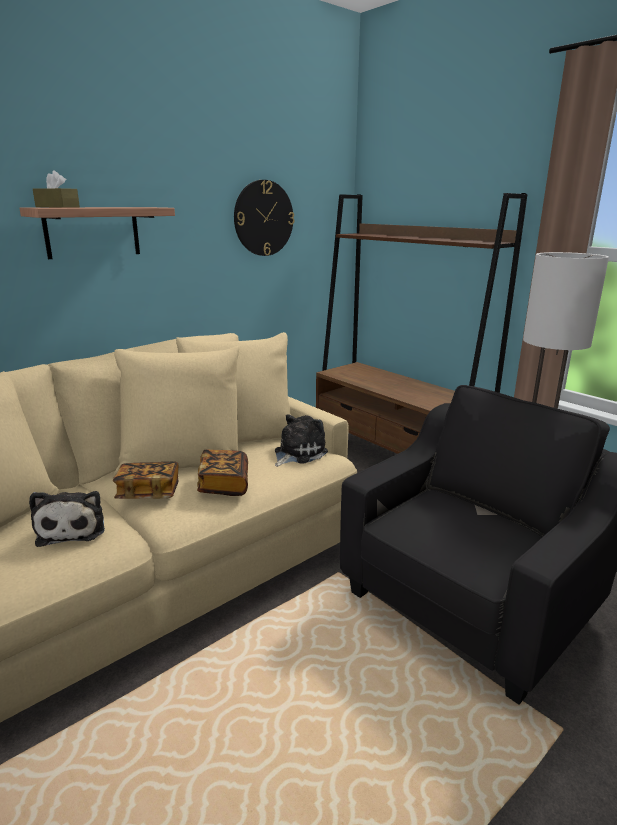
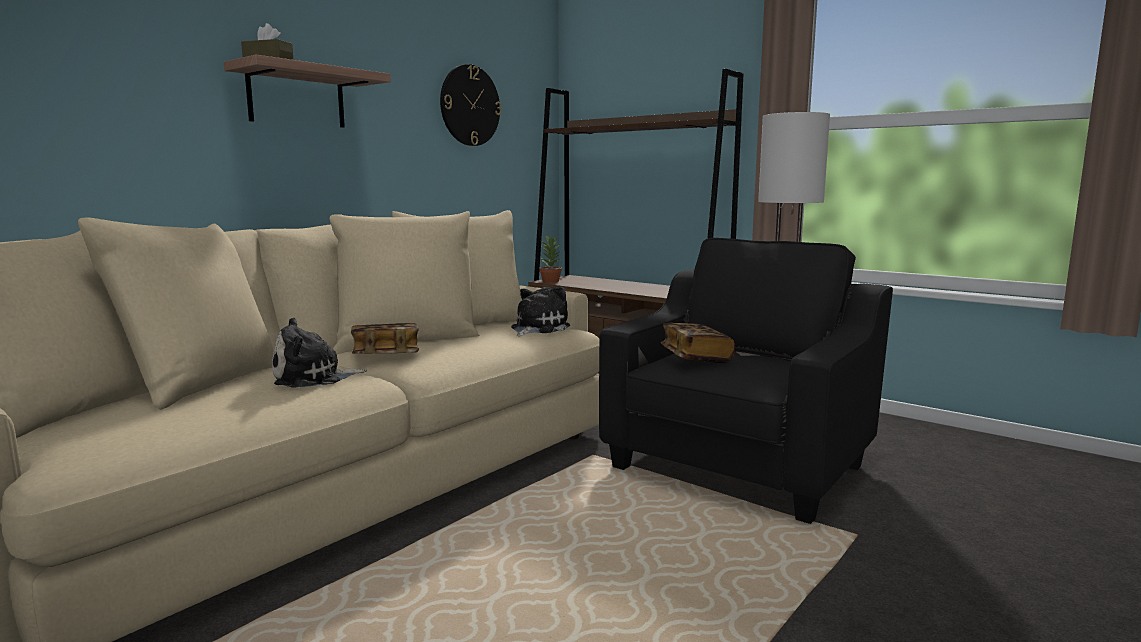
camera: 10 degrees left, 10 degrees down
plush toy [29,491,105,547] -> plush toy turned 90 degrees clockwise [272,317,367,388]
book [197,449,248,496] -> book moved to [661,323,735,363]
none -> potted plant [539,236,562,283]

